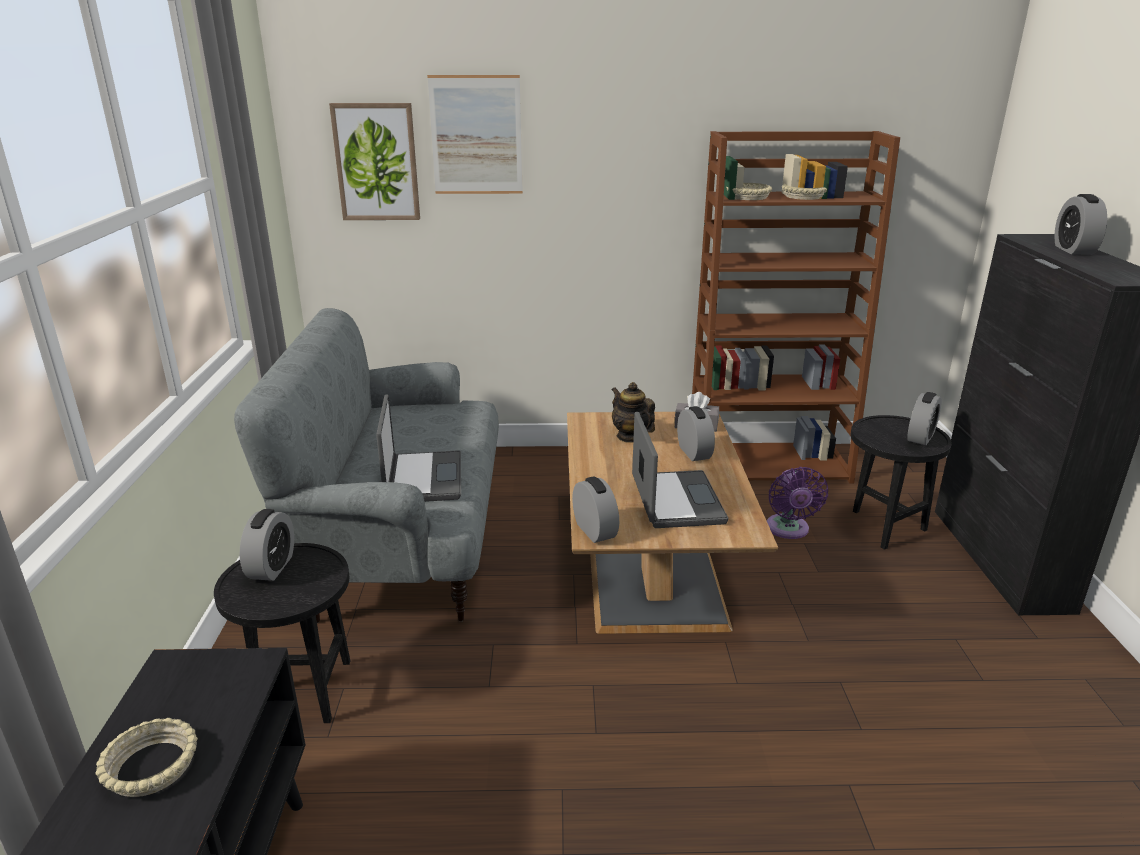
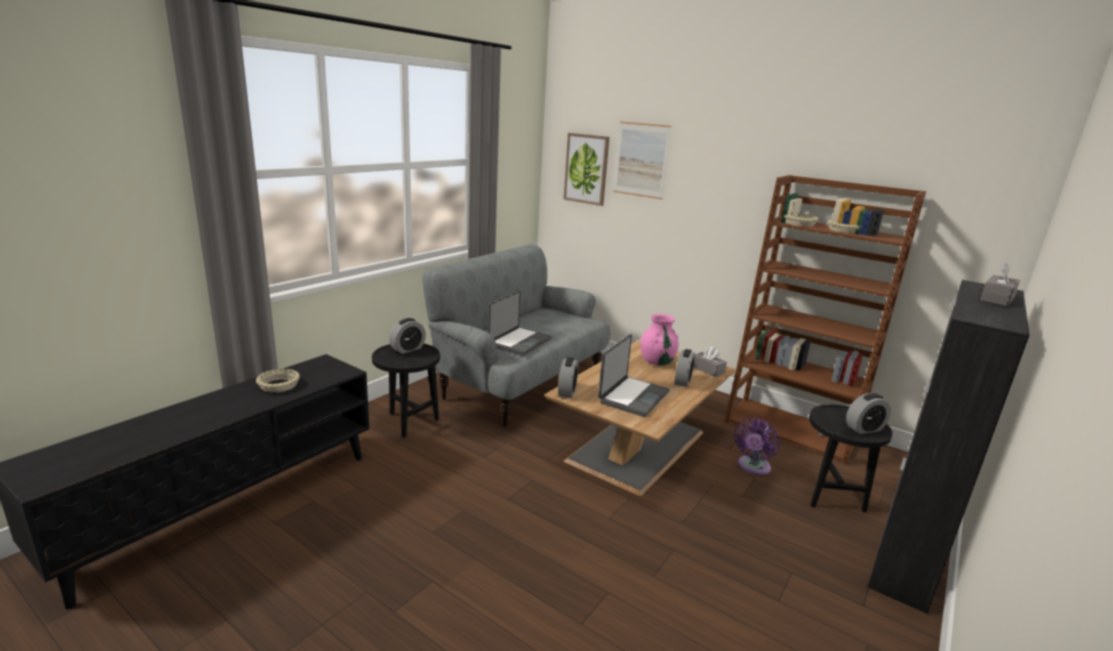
camera: 35 degrees right, 5 degrees down
teapot [612,382,655,443] -> pink vase [640,314,679,365]
alarm clock [1054,194,1107,255] -> grey tissue box [980,262,1020,306]

